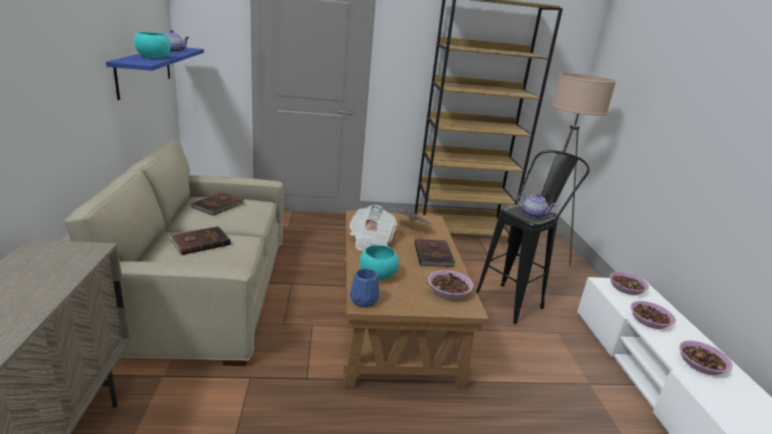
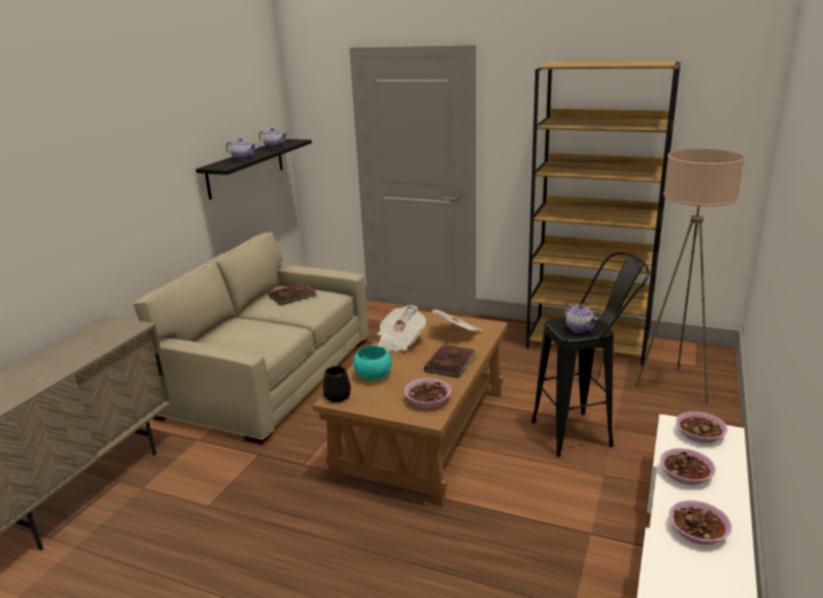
camera: 30 degrees right, 0 degrees up
blue shelf [106,48,204,100] -> black shelf [196,139,312,200]
turquoise bowl [134,32,171,58] -> teapot [226,138,256,161]
brown book [169,226,231,255] -> none
blue vase [350,269,379,308] -> black vase [323,366,351,402]

